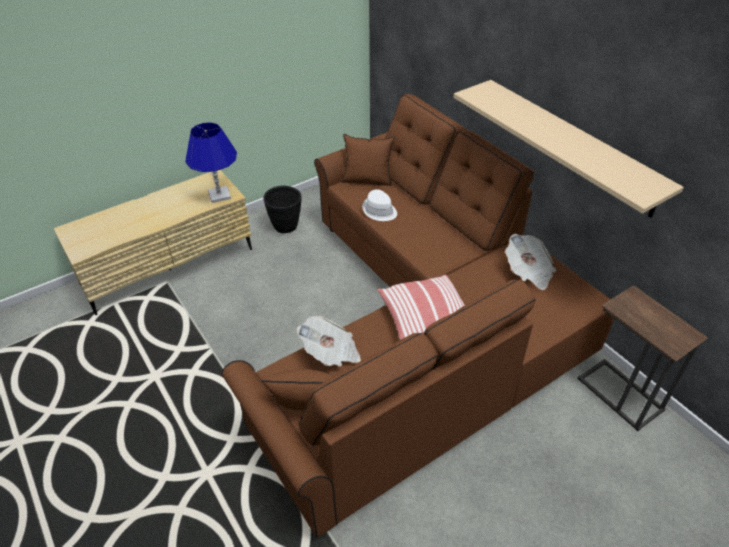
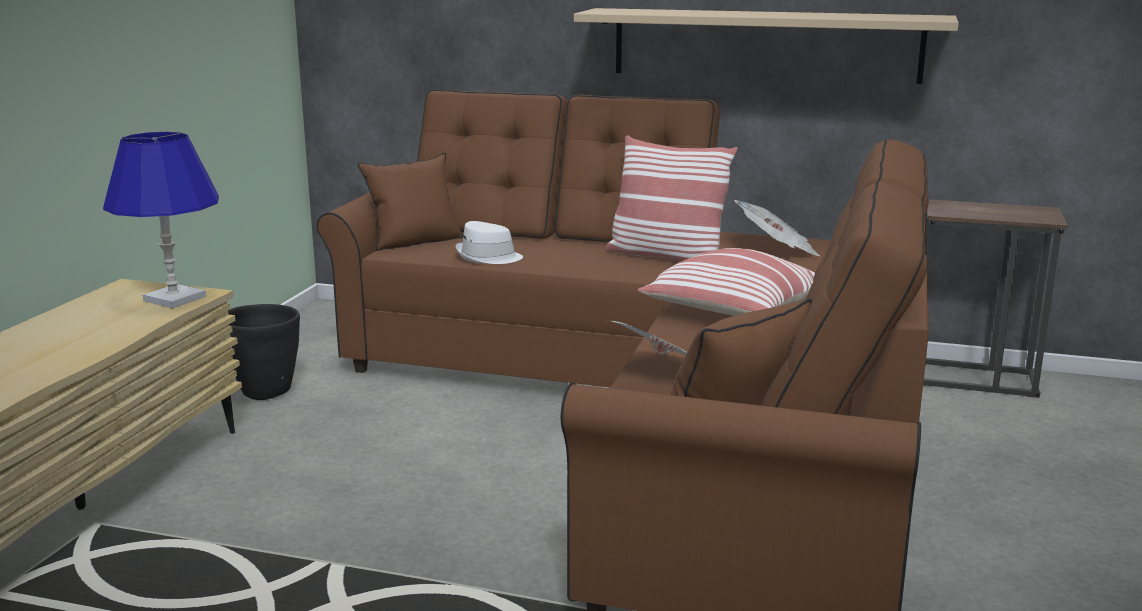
camera: 40 degrees left, 25 degrees down
none -> pillow [605,135,738,261]

